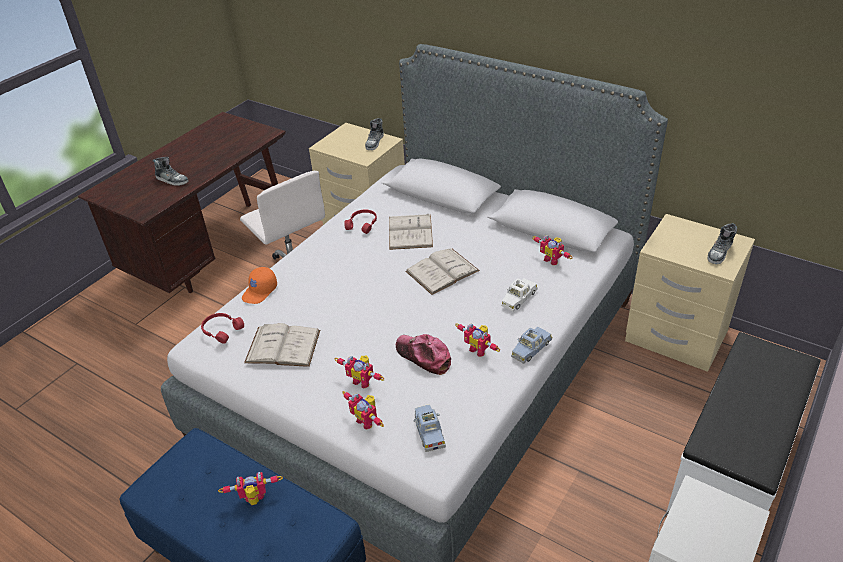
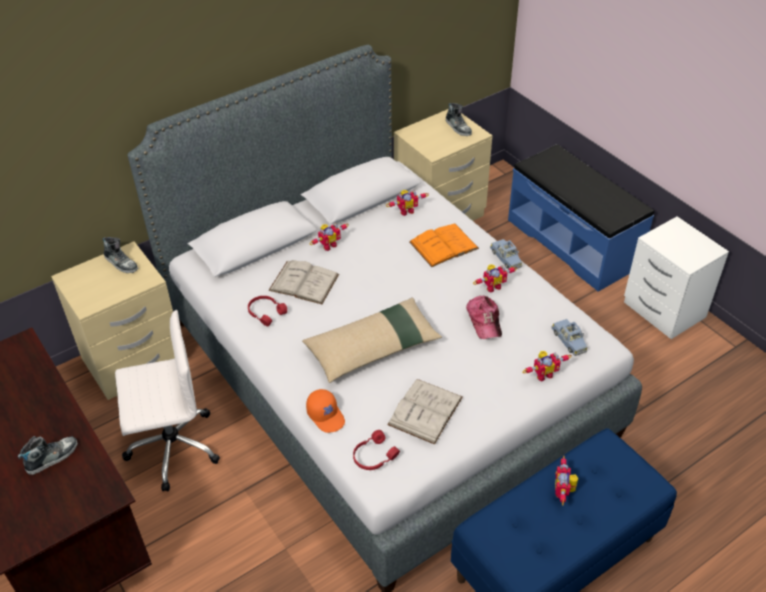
camera: 70 degrees left, 5 degrees up
toy robot [334,356,385,388] -> toy robot moved to [309,223,349,251]
cap [396,334,451,375] -> cap turned 75 degrees counterclockwise [466,296,502,339]
white book [405,248,480,295] -> none
blue toy car [414,405,446,452] -> blue toy car turned 120 degrees counterclockwise [551,319,587,356]
white toy car [501,278,538,311] -> orange book [409,224,479,267]
white bench [667,332,820,515] -> blue bench [508,144,654,292]
none -> beige pillow [302,297,442,383]

